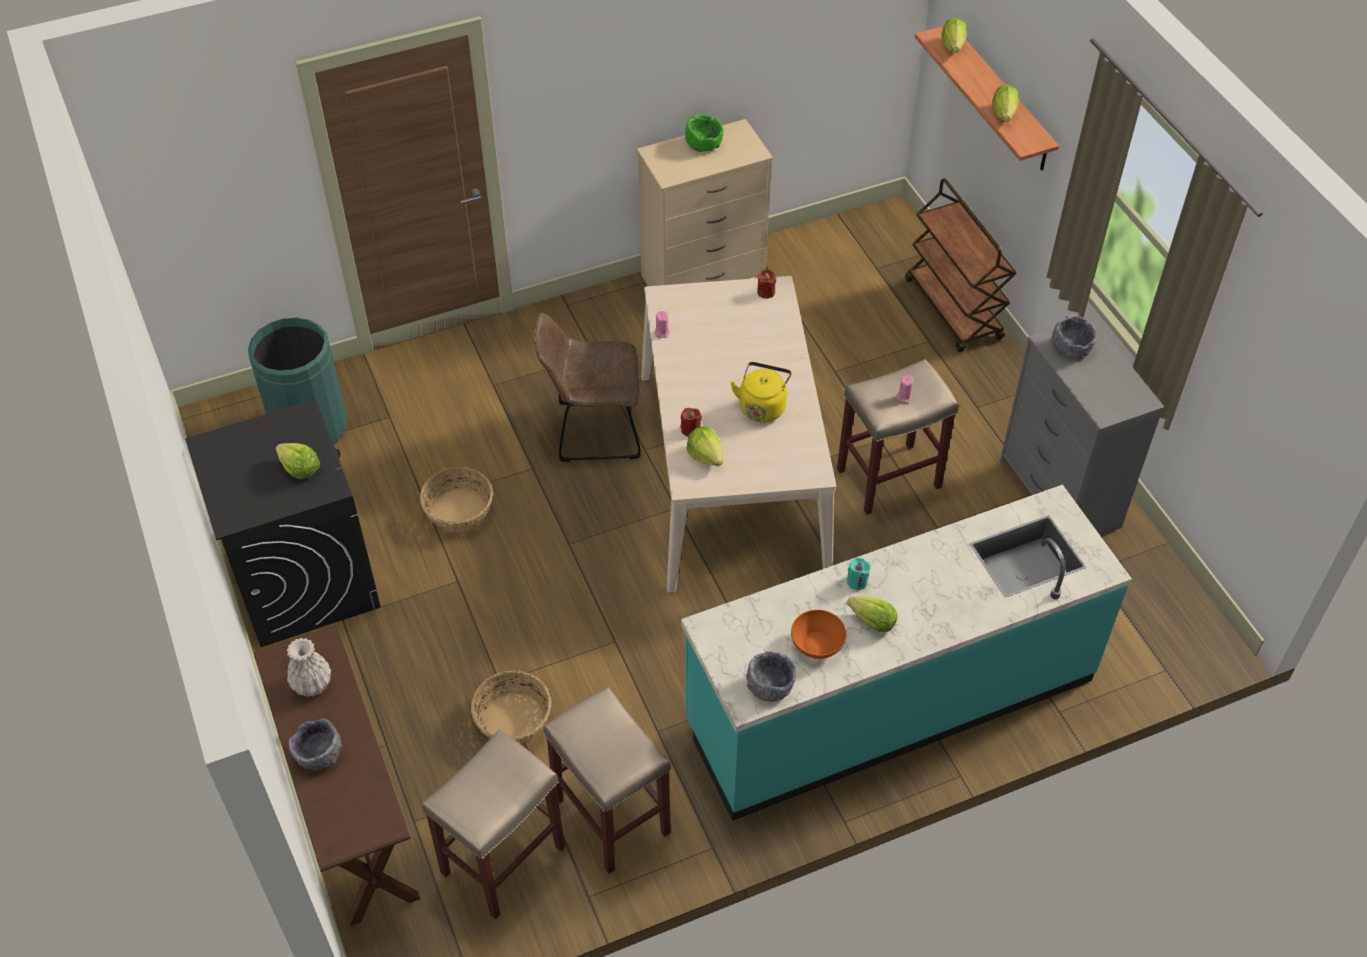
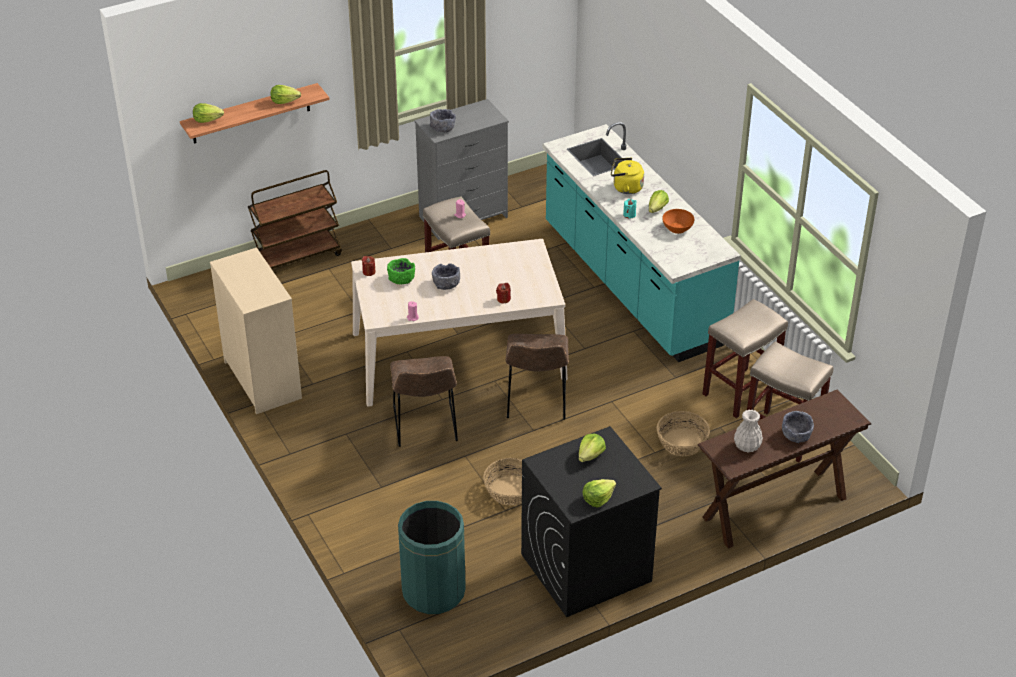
camera: 95 degrees left, 10 degrees down
green bowl [685,114,724,152] -> green bowl moved to [387,258,415,284]
lettuce [687,427,723,466] -> lettuce moved to [582,479,616,508]
yellow kettle [730,362,792,423] -> yellow kettle moved to [611,158,644,194]
grey bowl [746,651,796,702] -> grey bowl moved to [432,263,460,290]
none -> brown chair [505,334,569,419]

